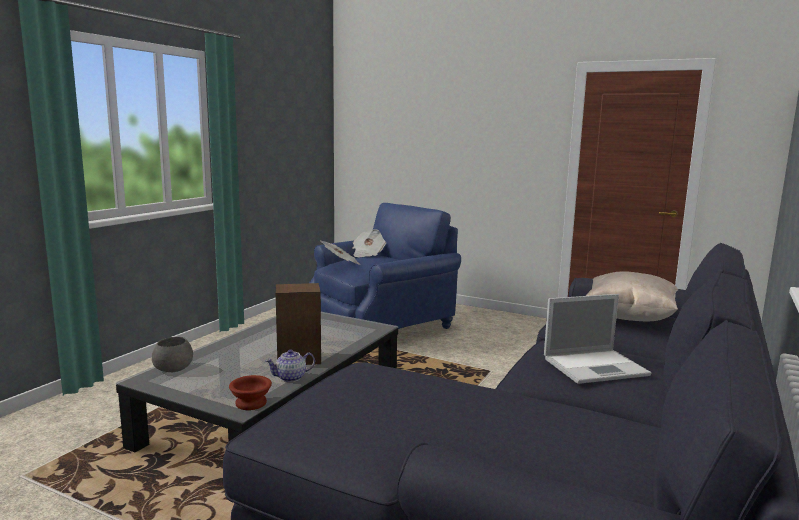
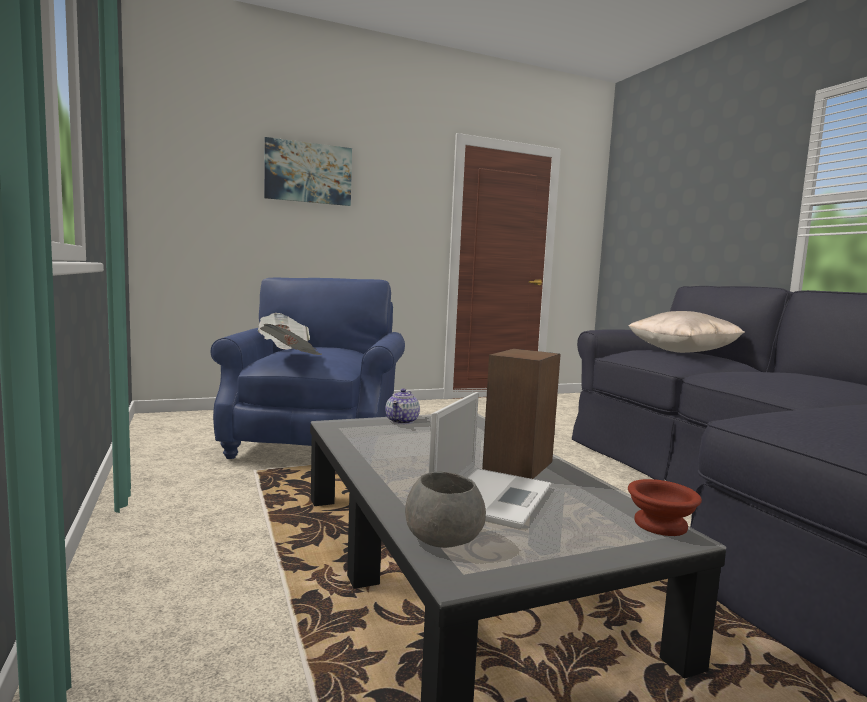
camera: 50 degrees left, 5 degrees down
teapot [265,349,315,382] -> teapot moved to [385,389,420,424]
laptop [544,294,651,384] -> laptop moved to [429,392,552,529]
none -> picture [264,137,352,206]

